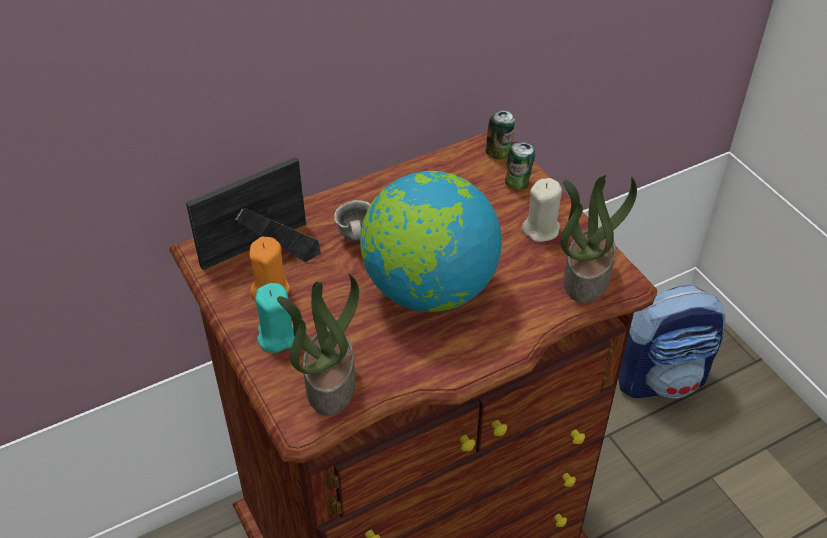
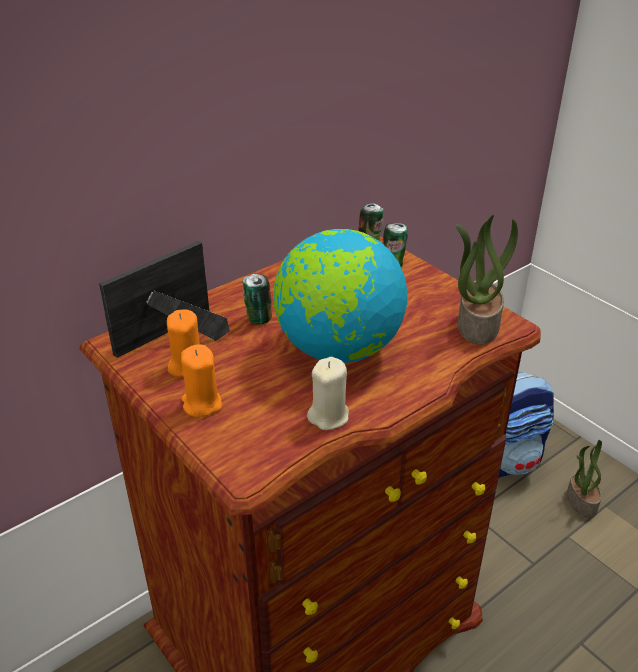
camera: 10 degrees left, 10 degrees down
turquoise candle [255,283,295,353] -> orange candle [181,345,222,418]
potted plant [277,273,359,416] -> potted plant moved to [567,440,602,518]
grey mug [334,200,371,242] -> can [242,274,272,324]
beige candle [522,178,562,242] -> beige candle moved to [307,357,349,430]

